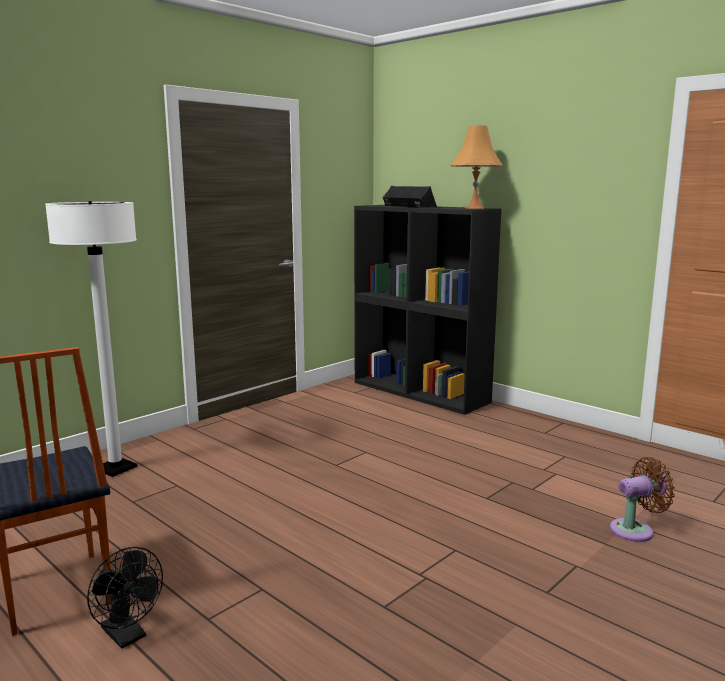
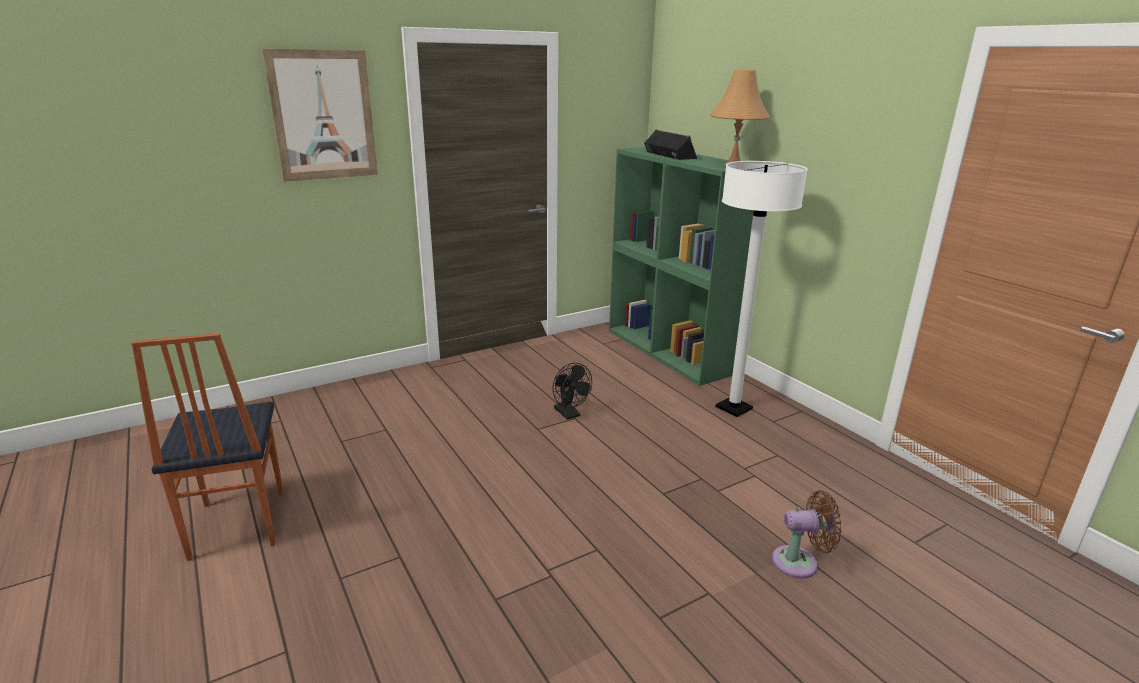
camera: 15 degrees right, 10 degrees up
white floor lamp [45,201,137,477] -> white floor lamp moved to [715,161,808,417]
black fan [87,547,163,648] -> black fan moved to [553,363,592,420]
black bookcase [354,205,501,415] -> green bookcase [609,147,754,386]
none -> picture [262,49,378,182]

